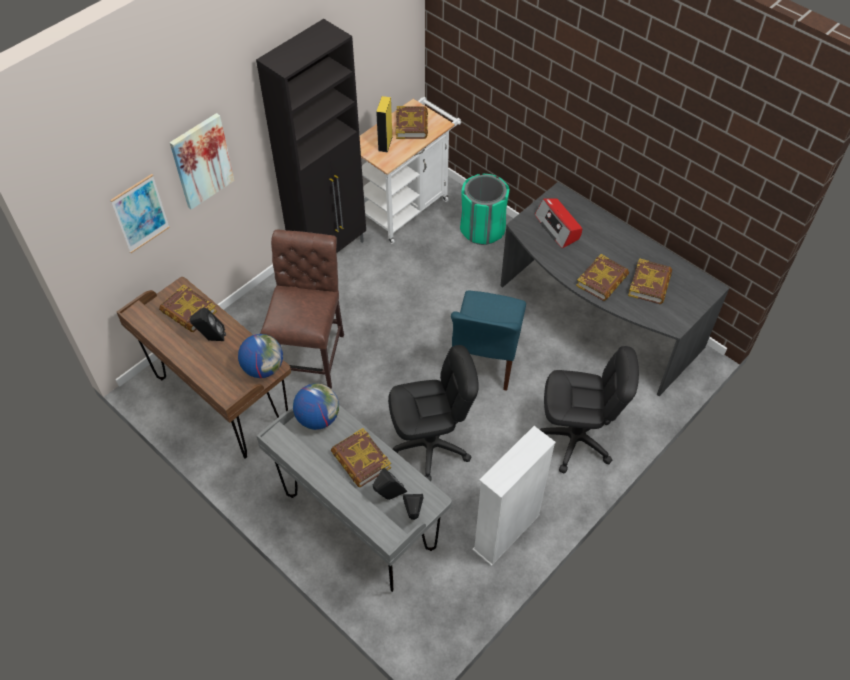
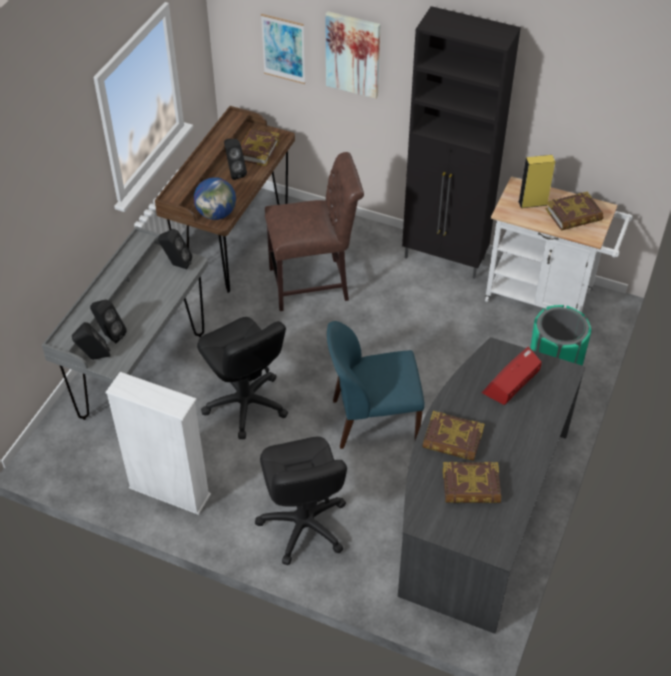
camera: 70 degrees right, 5 degrees down
globe [293,383,339,430] -> black speaker [158,229,192,269]
book [331,428,391,487] -> none

